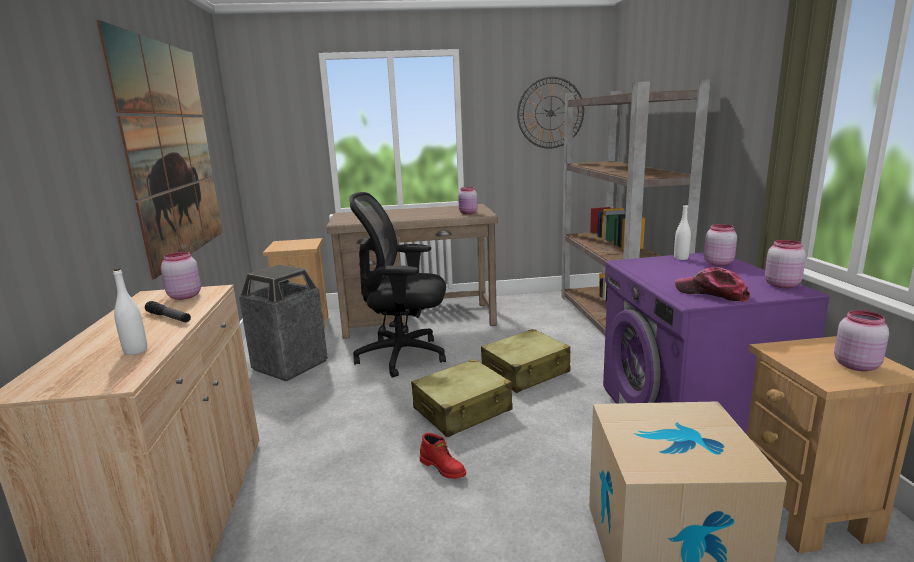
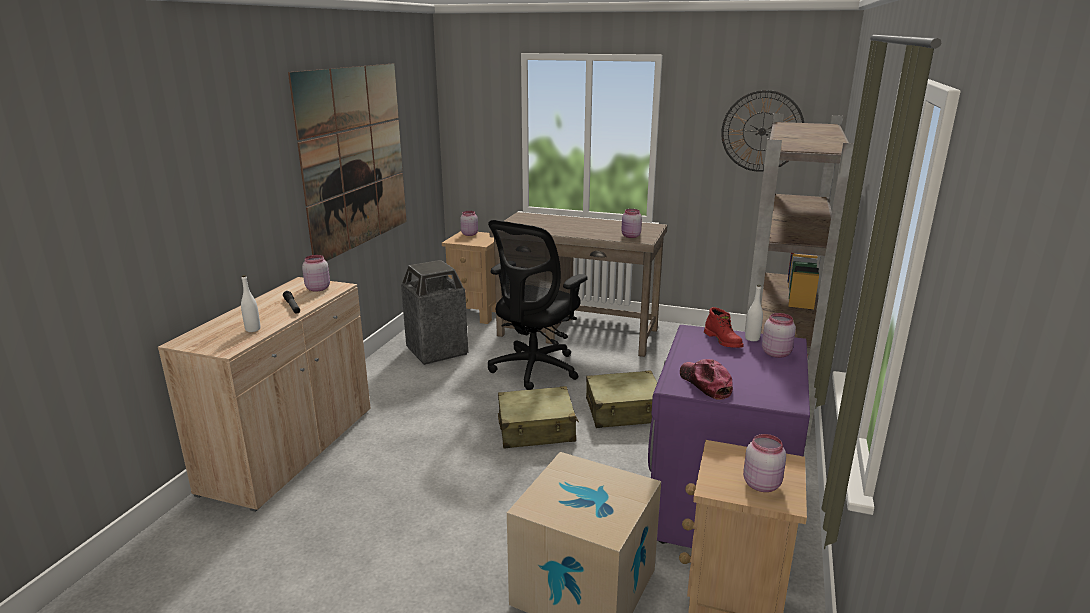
camera: 25 degrees right, 5 degrees up
black office chair [349,192,446,378] -> black office chair turned 90 degrees counterclockwise [488,220,588,390]
red boot [420,433,466,479] -> red boot moved to [704,307,744,348]
pink jar [765,240,806,288] -> pink jar moved to [460,211,478,236]

